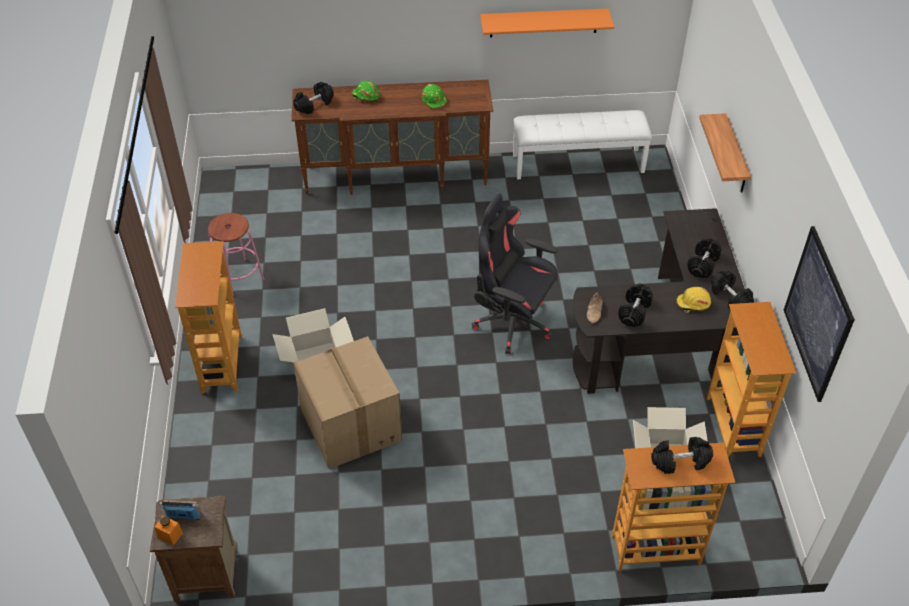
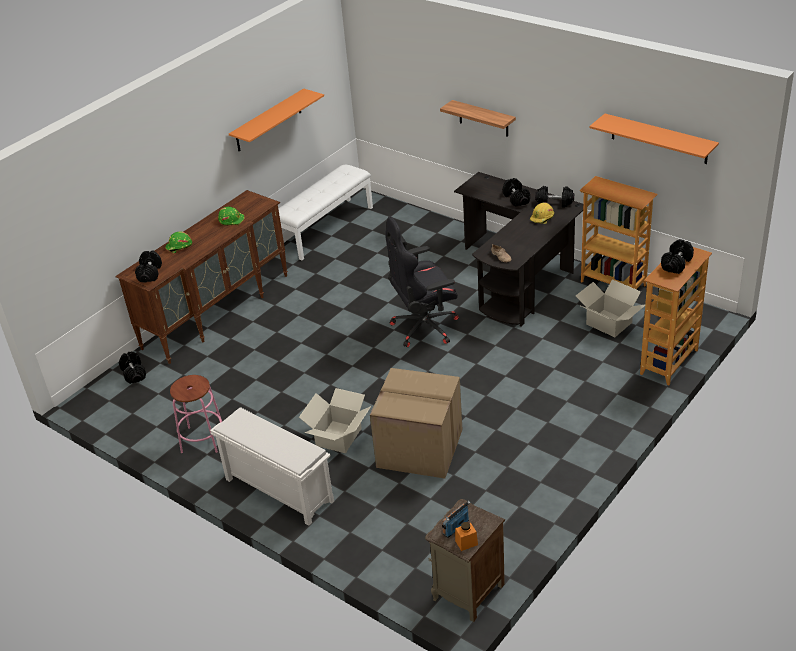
camera: 45 degrees left, 10 degrees down
bookcase [175,241,242,394] -> white shoe rack [210,407,334,526]
black dumbbell [618,283,653,327] -> black dumbbell moved to [119,352,146,384]
picture [784,226,855,402] -> orange shelf [589,114,719,164]

